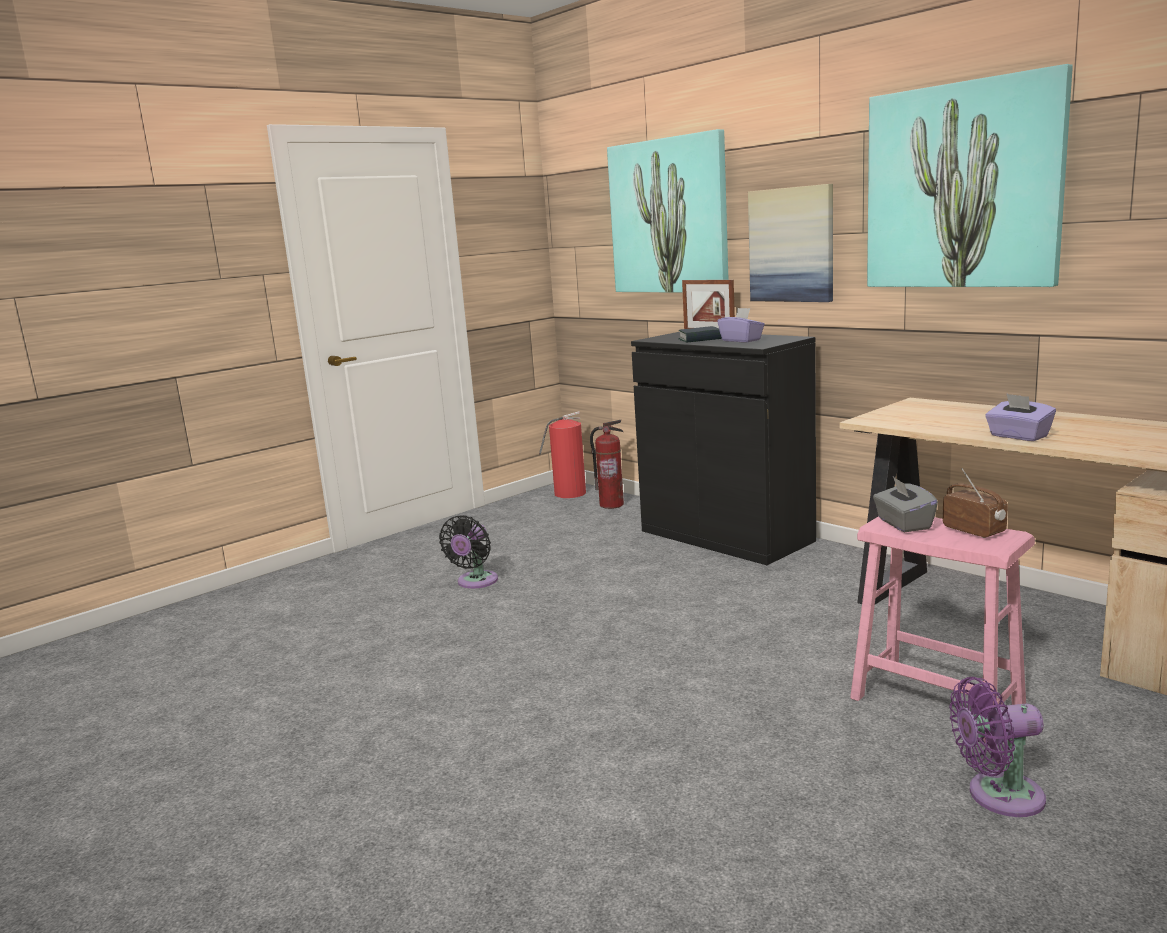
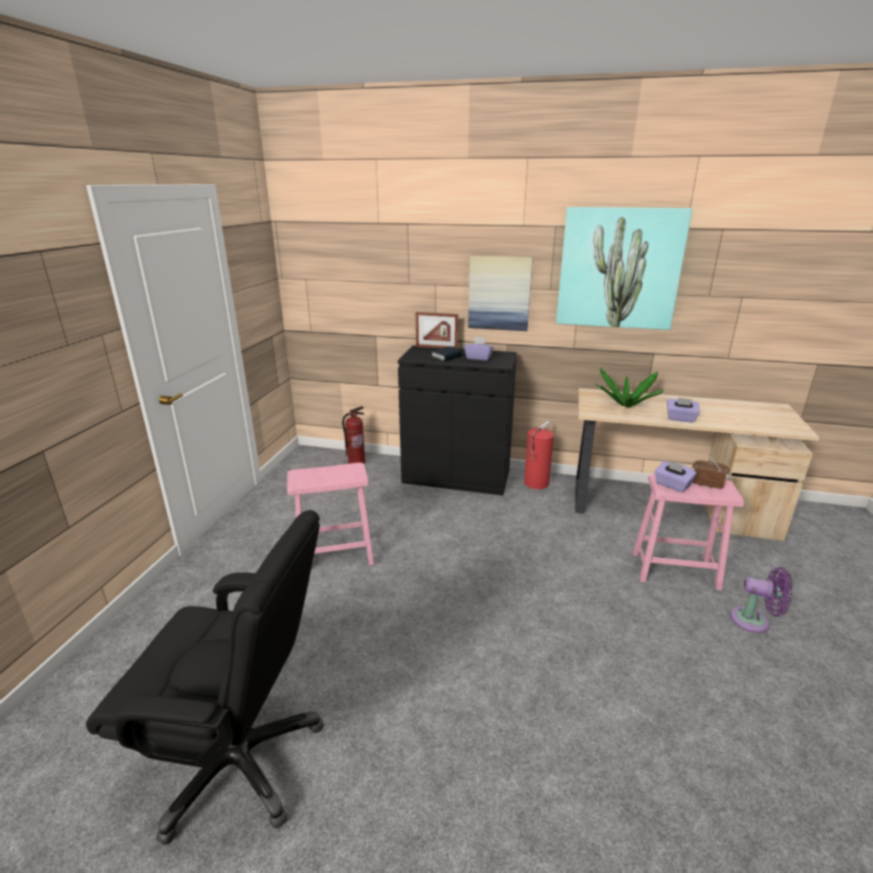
camera: 35 degrees left, 10 degrees up
black fan [439,515,498,589] -> pink stool [287,462,374,566]
fire extinguisher [539,411,586,498] -> fire extinguisher moved to [524,421,554,489]
picture [607,129,729,293] -> none
grey tissue box [873,477,938,532] -> purple tissue box [654,461,697,493]
purple fan [949,677,1046,817] -> purple fan turned 120 degrees counterclockwise [730,567,792,633]
none -> black office chair [86,510,324,845]
none -> potted plant [596,368,664,407]

